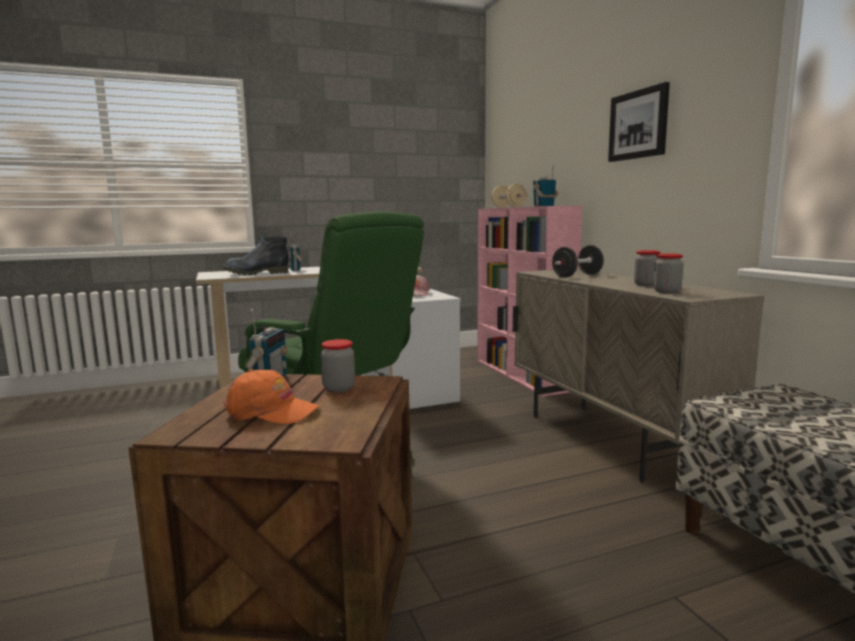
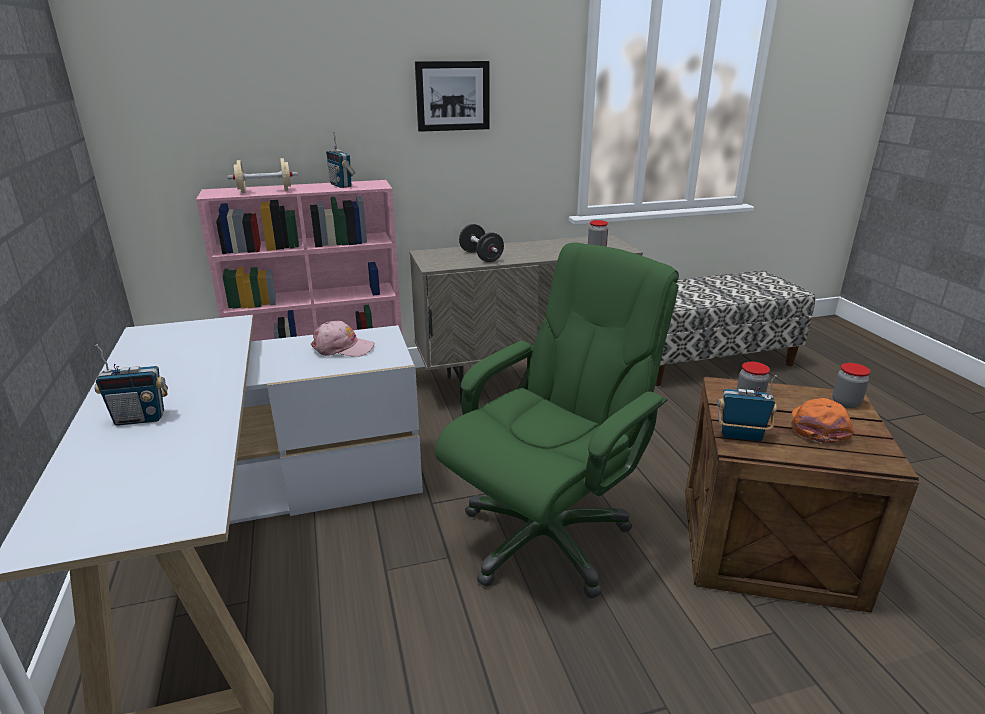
camera: 85 degrees left, 15 degrees up
boot [222,234,289,275] -> none
jar [634,250,660,286] -> jar moved to [832,363,870,408]

